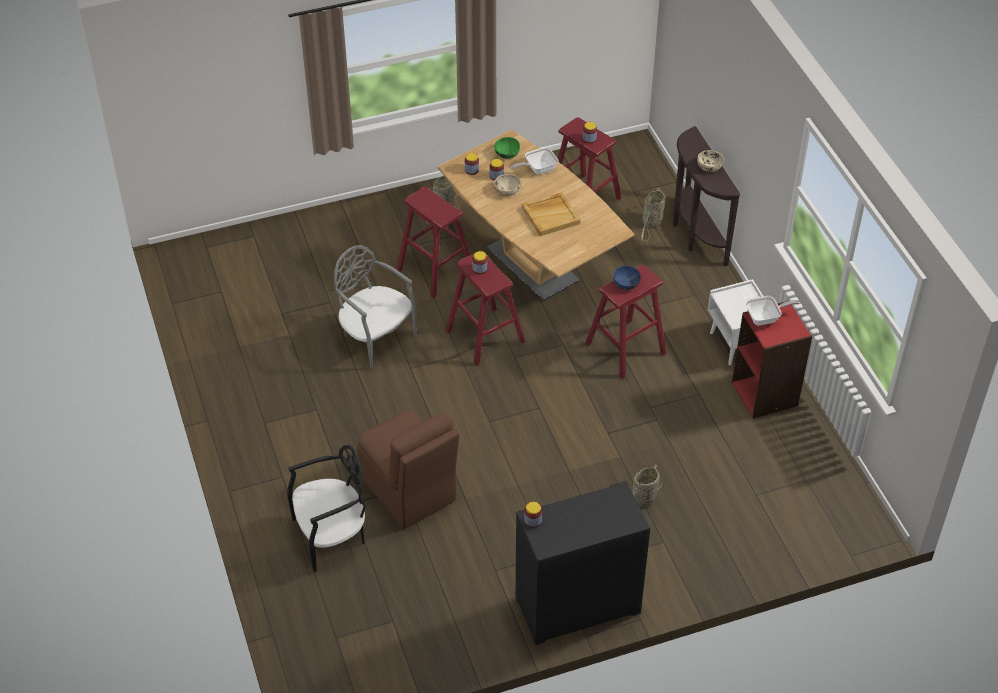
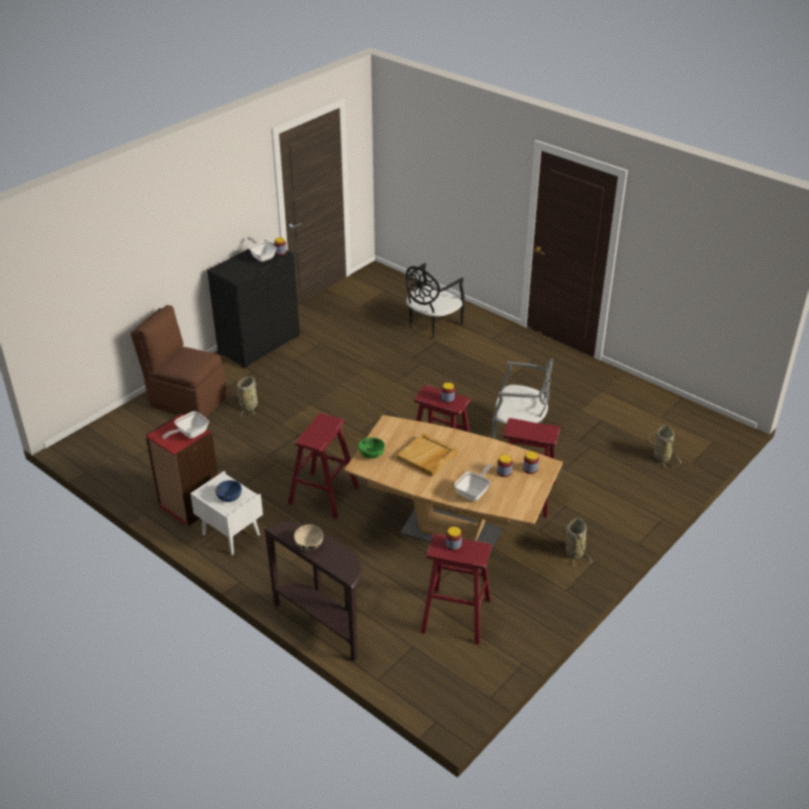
camera: 150 degrees right, 10 degrees down
brown chair [357,410,460,529] -> brown chair moved to [130,305,227,418]
green bowl [494,137,520,159] -> green bowl moved to [359,437,385,459]
beige bowl [494,174,521,196] -> none
blue bowl [613,266,641,290] -> blue bowl moved to [215,480,242,502]
basket [641,187,666,241] -> basket moved to [649,425,682,469]
none -> frying pan [248,237,277,262]

